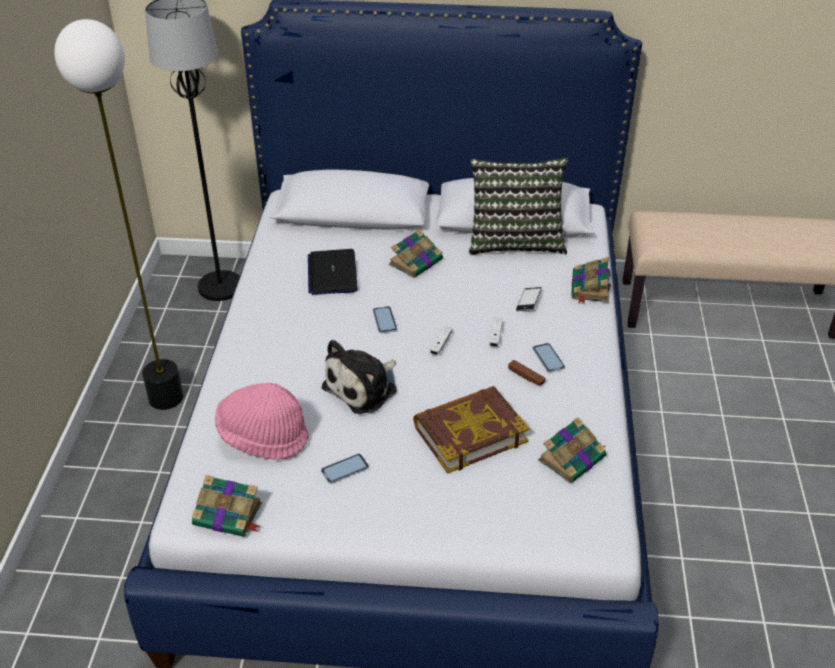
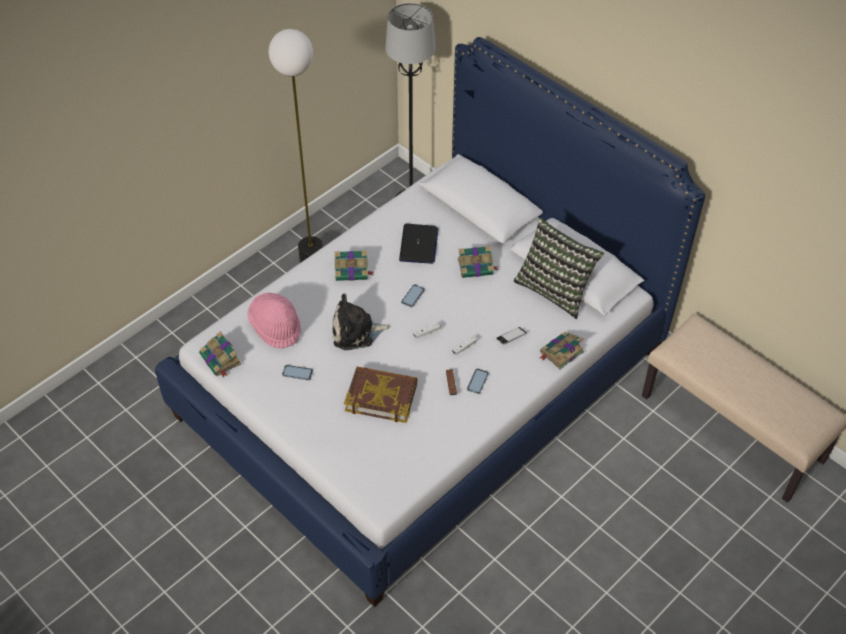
camera: 40 degrees right, 10 degrees up
laptop [308,249,358,295] -> laptop turned 150 degrees clockwise [399,223,439,264]
book [538,417,606,483] -> book moved to [335,250,373,281]

